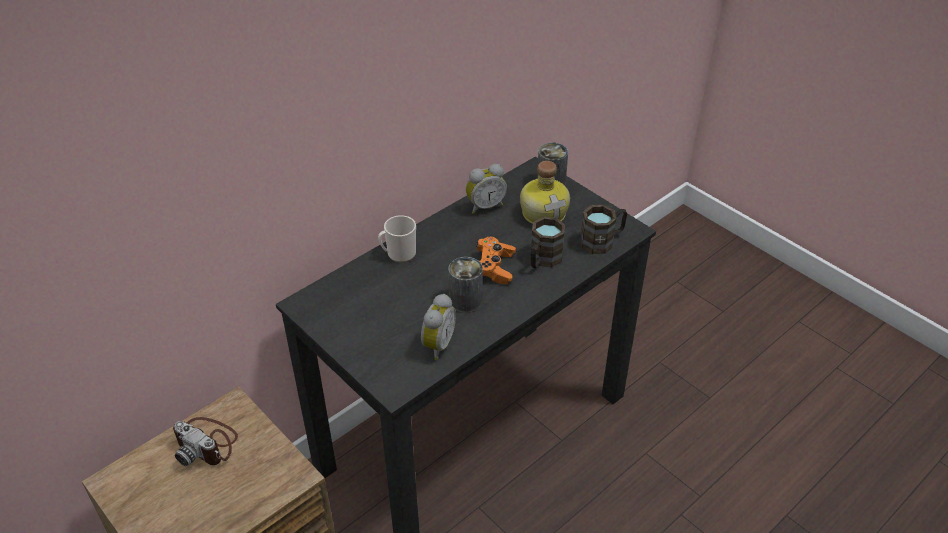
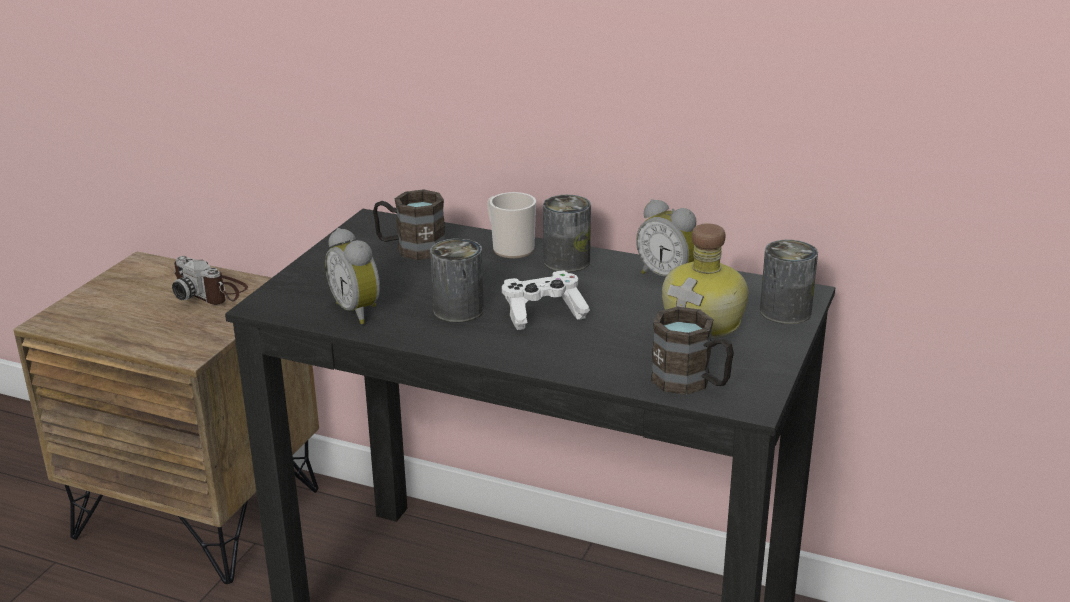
camera: 65 degrees right, 15 degrees down
camera [173,417,238,466] -> camera turned 60 degrees counterclockwise [172,256,248,305]
alarm clock [421,294,456,360] -> alarm clock turned 60 degrees clockwise [325,228,380,324]
orange game controller [476,237,516,284] -> white game controller [502,271,590,330]
brown mug [530,217,565,268] -> brown mug moved to [373,189,445,260]
none -> can [543,195,591,272]

